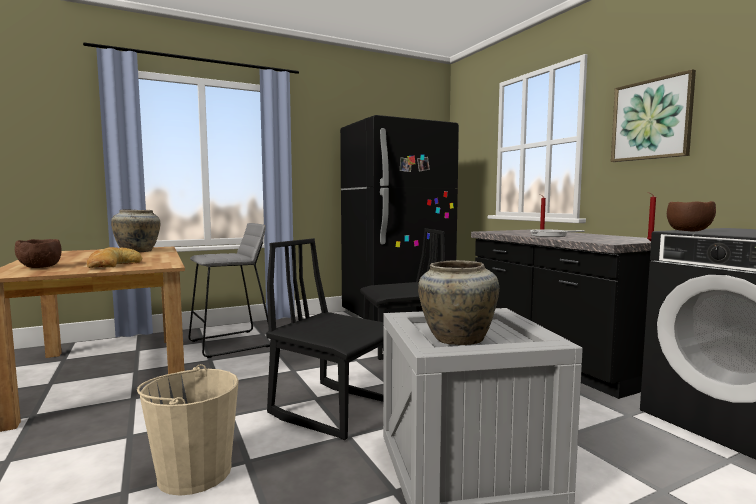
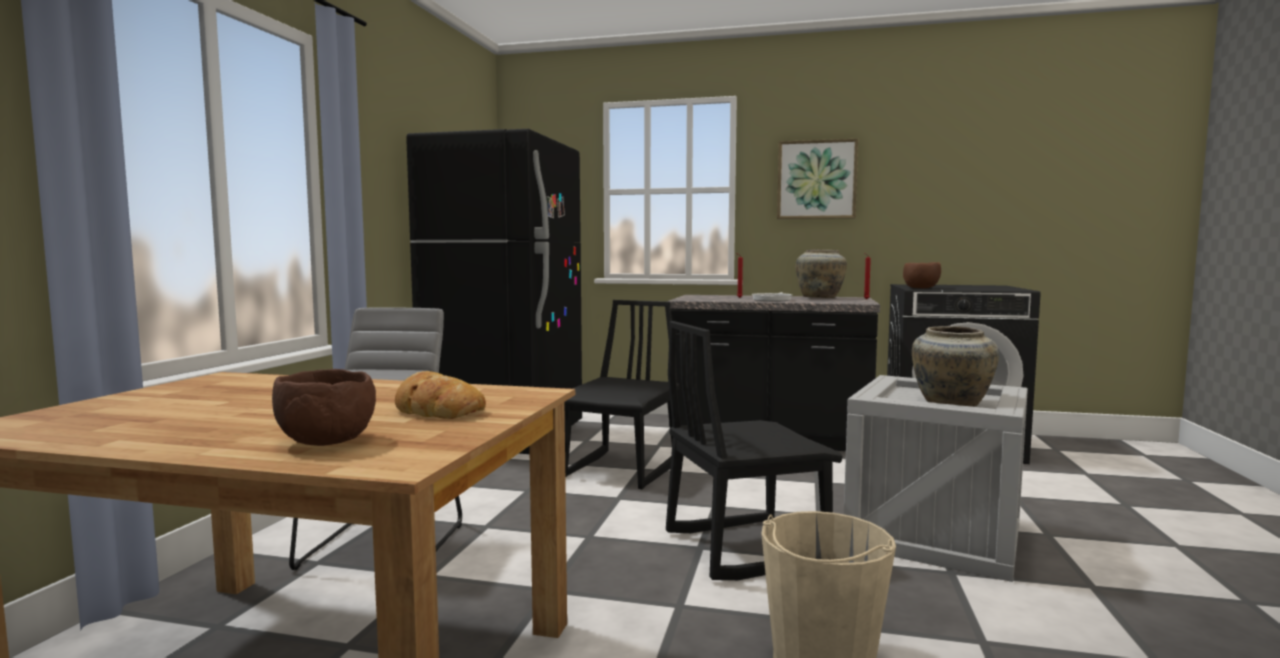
camera: 50 degrees left, 0 degrees up
beige vase [111,209,161,252] -> beige vase moved to [795,250,847,298]

